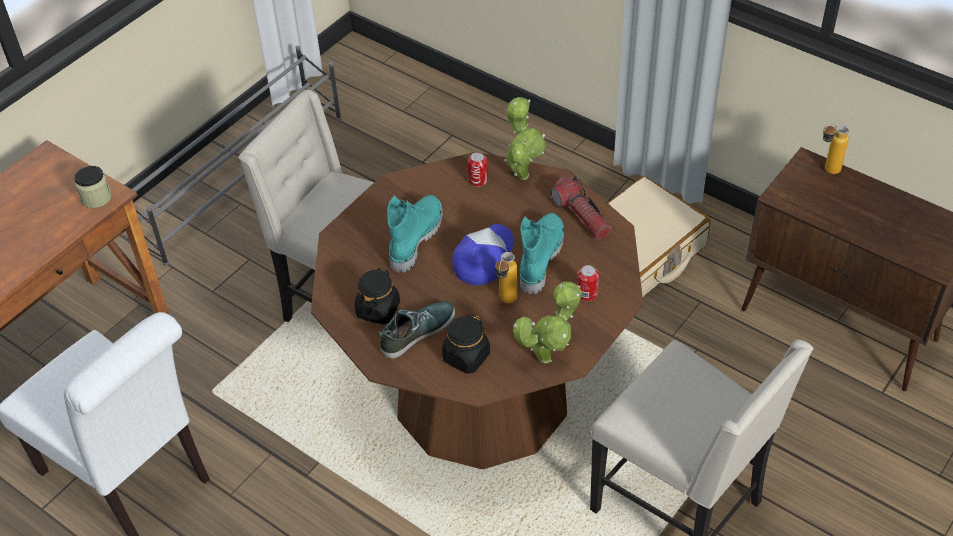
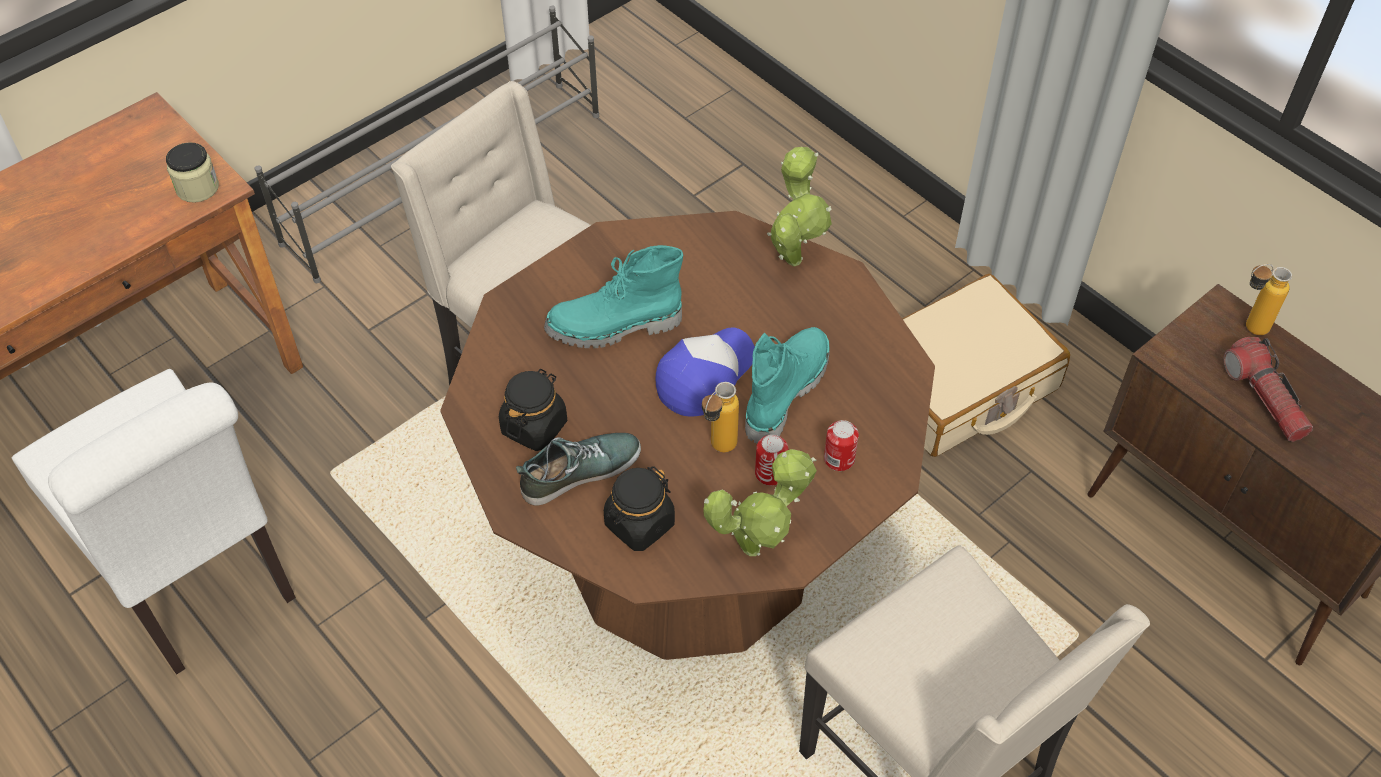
camera: 10 degrees right, 5 degrees up
turquoise boot [387,195,443,273] -> turquoise boot turned 135 degrees counterclockwise [544,245,683,348]
can [468,152,488,187] -> can moved to [755,435,788,486]
flashlight [550,176,611,240] -> flashlight moved to [1223,337,1313,442]

